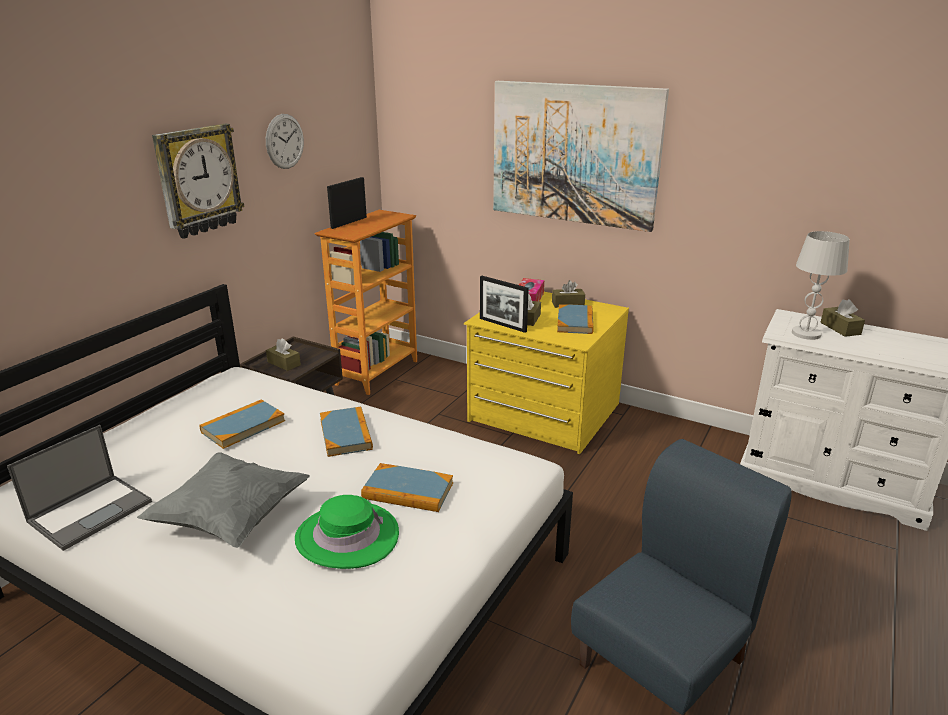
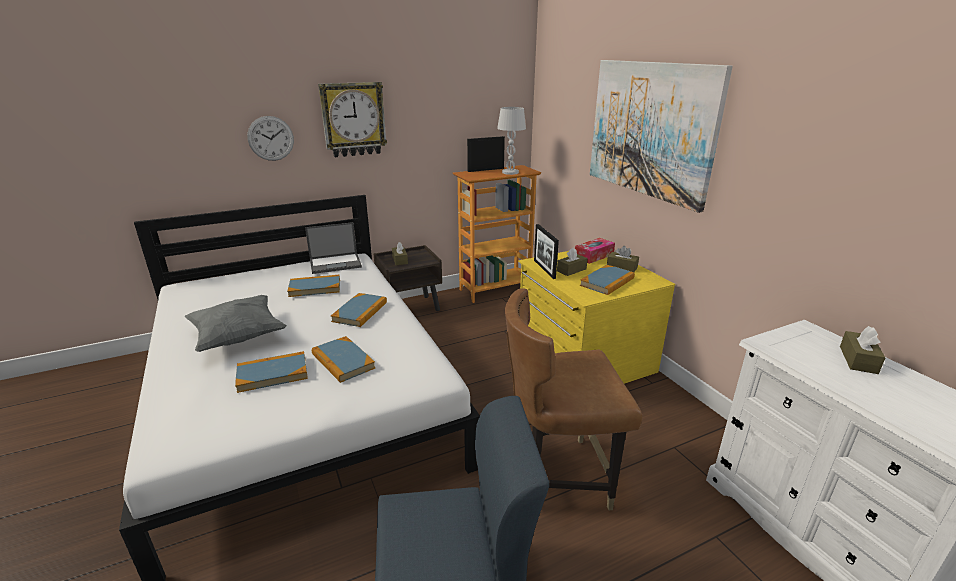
camera: 35 degrees right, 0 degrees up
laptop [7,425,152,551] -> laptop moved to [305,222,362,274]
wall clock [266,114,304,169] -> wall clock moved to [247,116,294,161]
green hat [295,495,399,569] -> book [235,351,308,393]
white table lamp [792,231,850,340] -> white table lamp moved to [497,107,526,175]
none -> brown chair [505,289,642,511]

